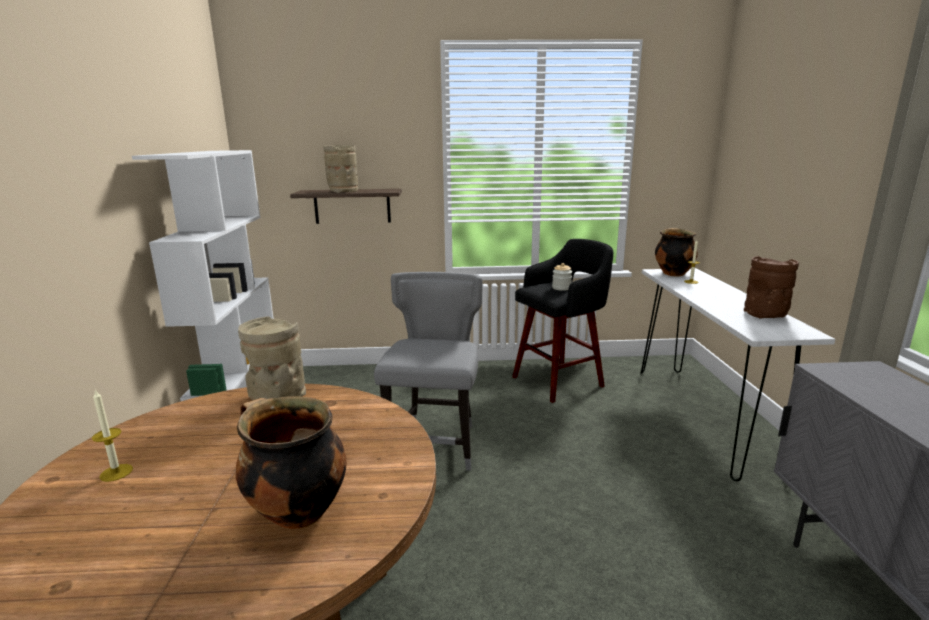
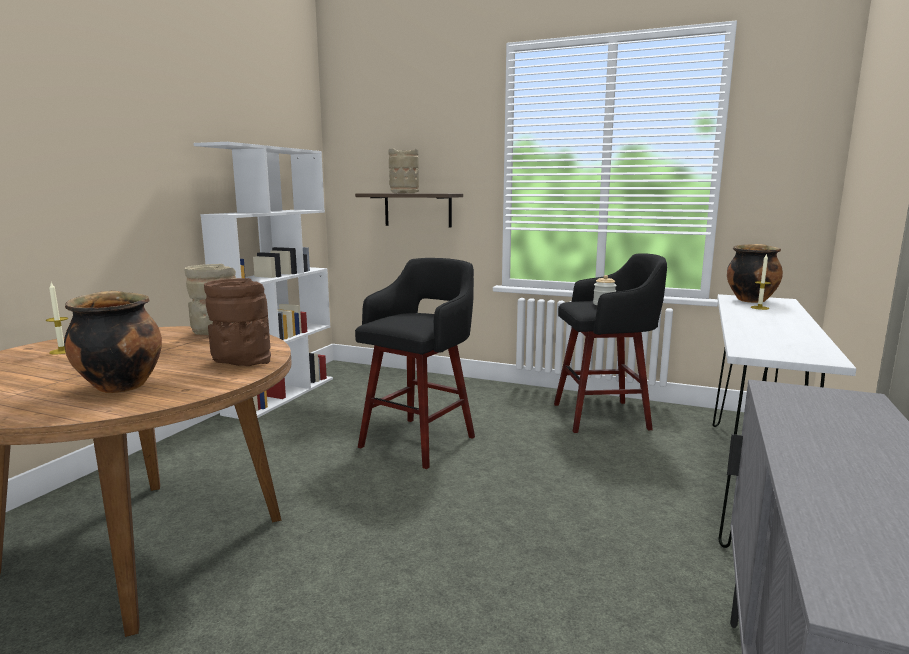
camera: 25 degrees right, 5 degrees down
grey chair [374,272,483,471] -> black stool [355,258,475,469]
brown vase [744,256,799,319] -> brown vase moved to [204,278,271,366]

